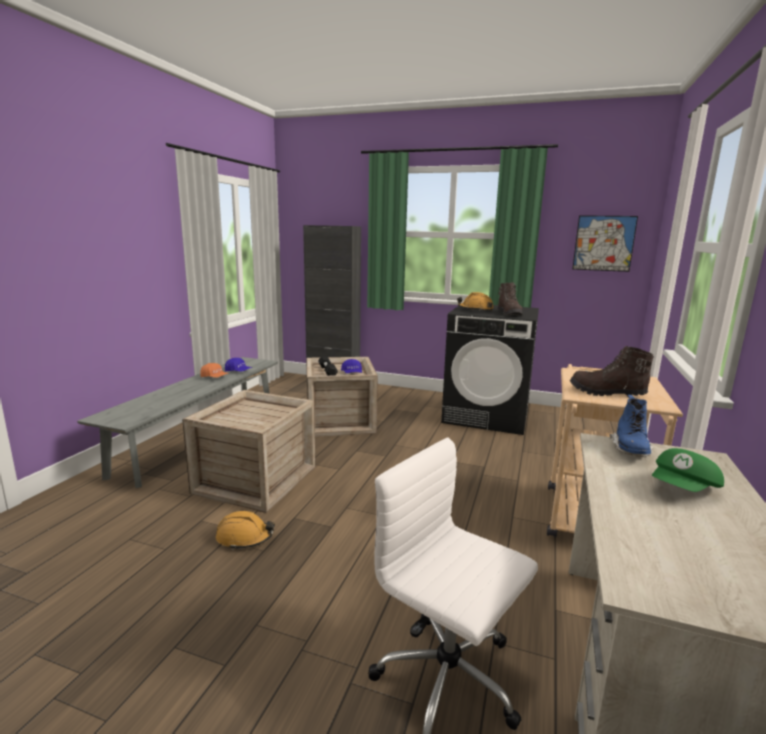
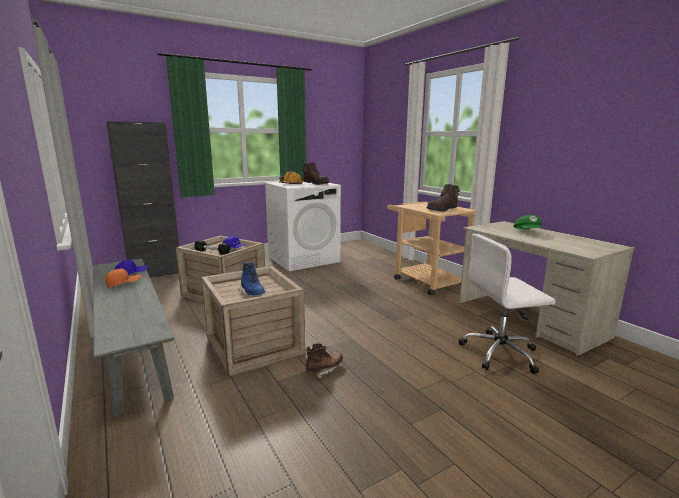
camera: 50 degrees left, 0 degrees up
orange hard hat [216,511,275,550] -> brown boot [306,343,343,379]
black washing machine [441,305,539,435] -> white washing machine [265,181,341,271]
picture [572,215,638,272] -> none
blue boot [609,395,653,457] -> blue boot moved to [239,262,265,297]

